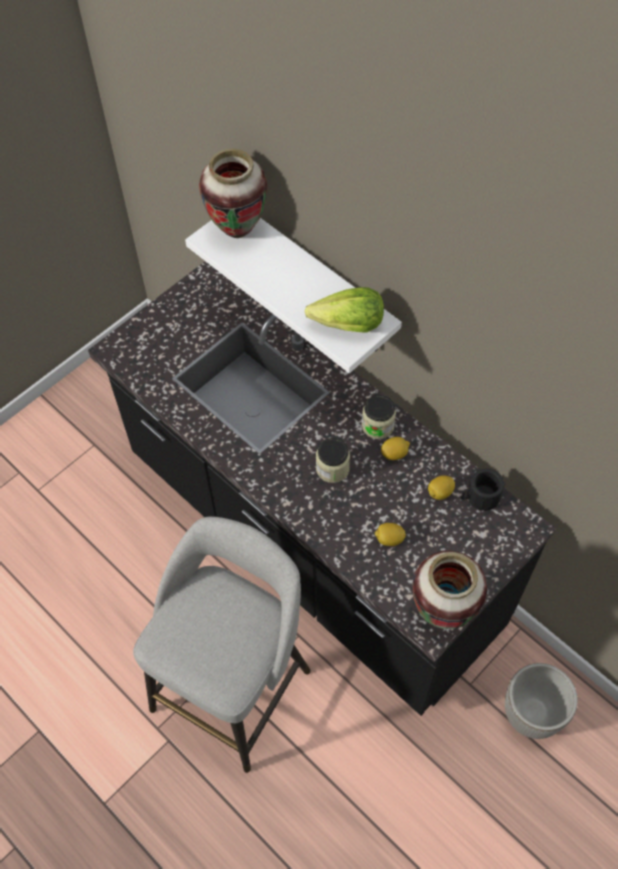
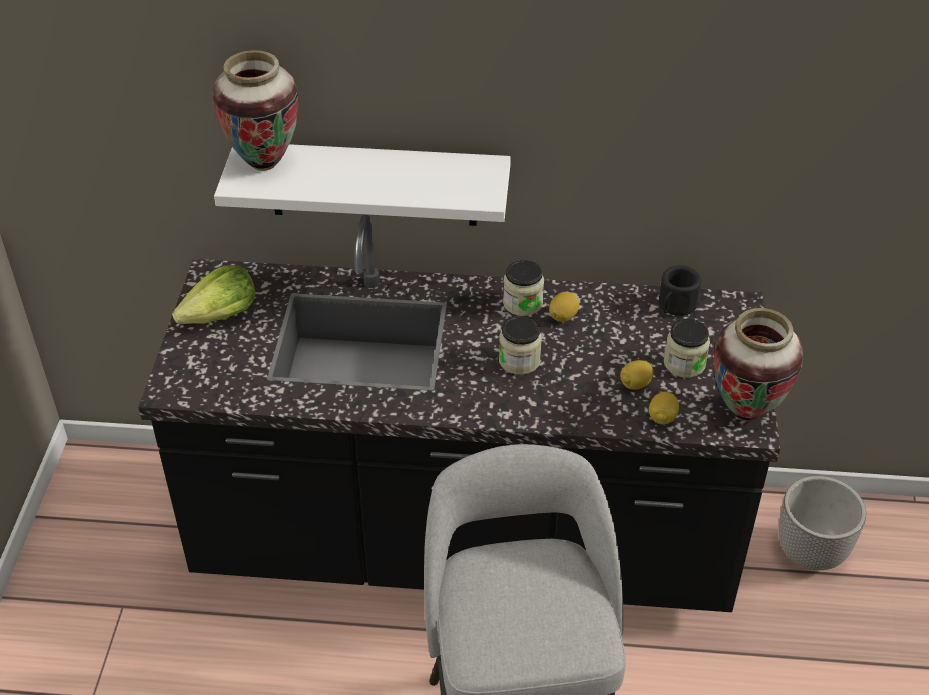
camera: 40 degrees left, 15 degrees down
lettuce [305,287,384,333] -> lettuce moved to [172,265,255,324]
lemon [428,475,455,500] -> lemon moved to [649,392,679,425]
none -> jar [664,319,710,378]

